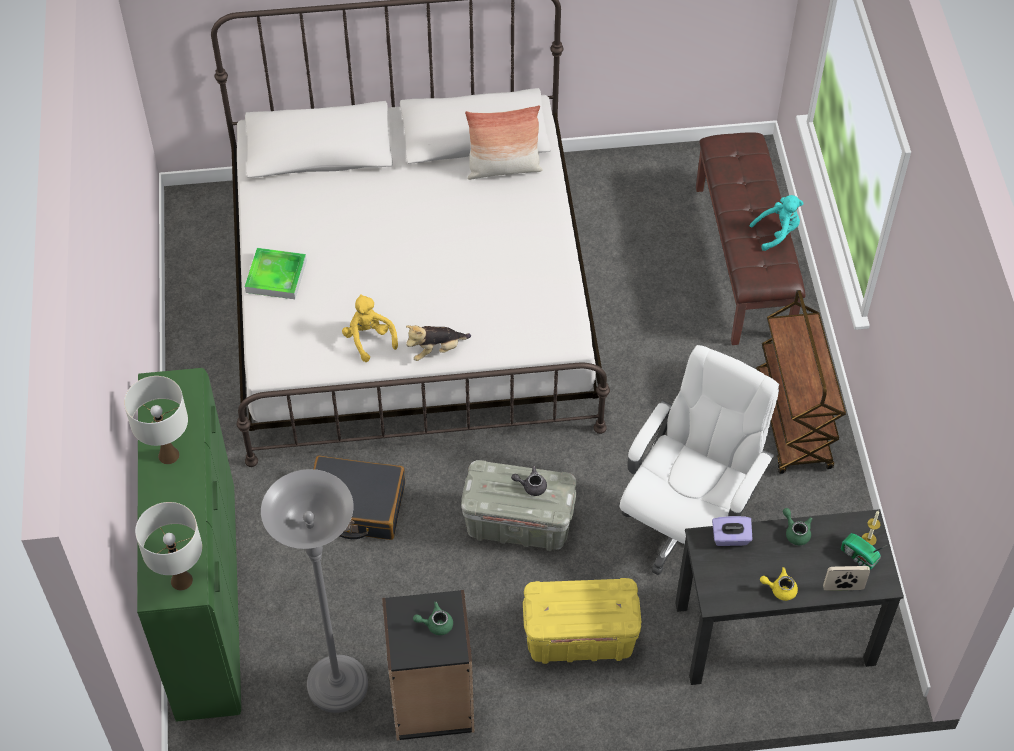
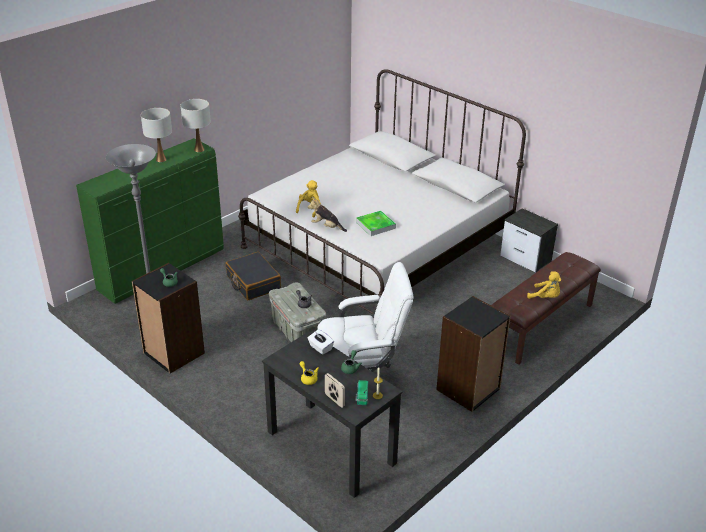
camera: 50 degrees right, 20 degrees down
white table lamp [135,502,202,590] -> white table lamp moved to [180,99,211,152]
tray [245,248,307,299] -> tray moved to [356,211,396,236]
pillow [465,105,543,180] -> none
yellow storage box [523,578,641,664] -> none
purple tissue box [712,516,753,546] -> white tissue box [307,329,334,355]
turquoise plush toy [750,195,803,251] -> yellow plush toy [527,271,561,299]
brown cart [756,290,846,474] -> black bookcase [436,296,511,412]
none -> nightstand [500,208,558,272]

